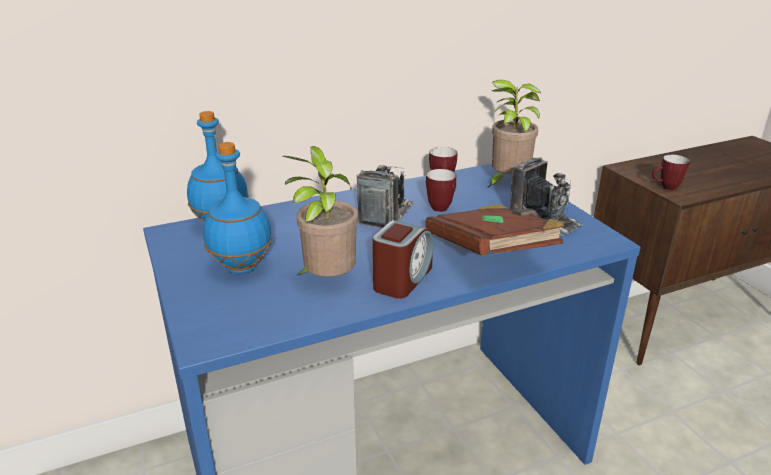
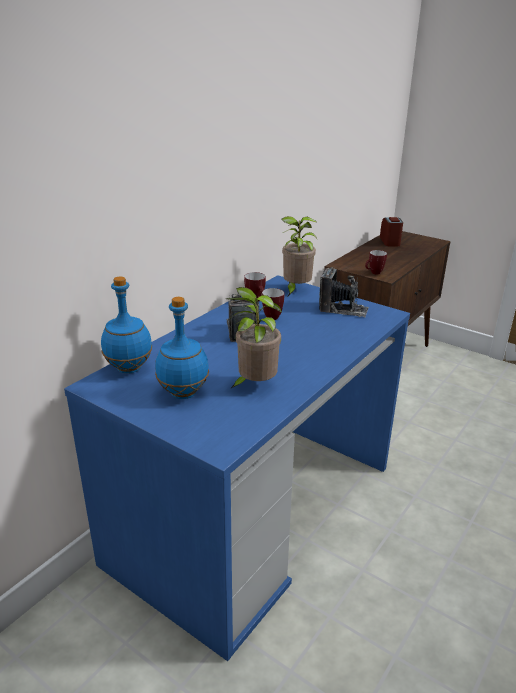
camera: 30 degrees left, 0 degrees up
alarm clock [373,220,433,299] -> alarm clock moved to [380,217,403,247]
brown book [425,204,564,256] -> none

